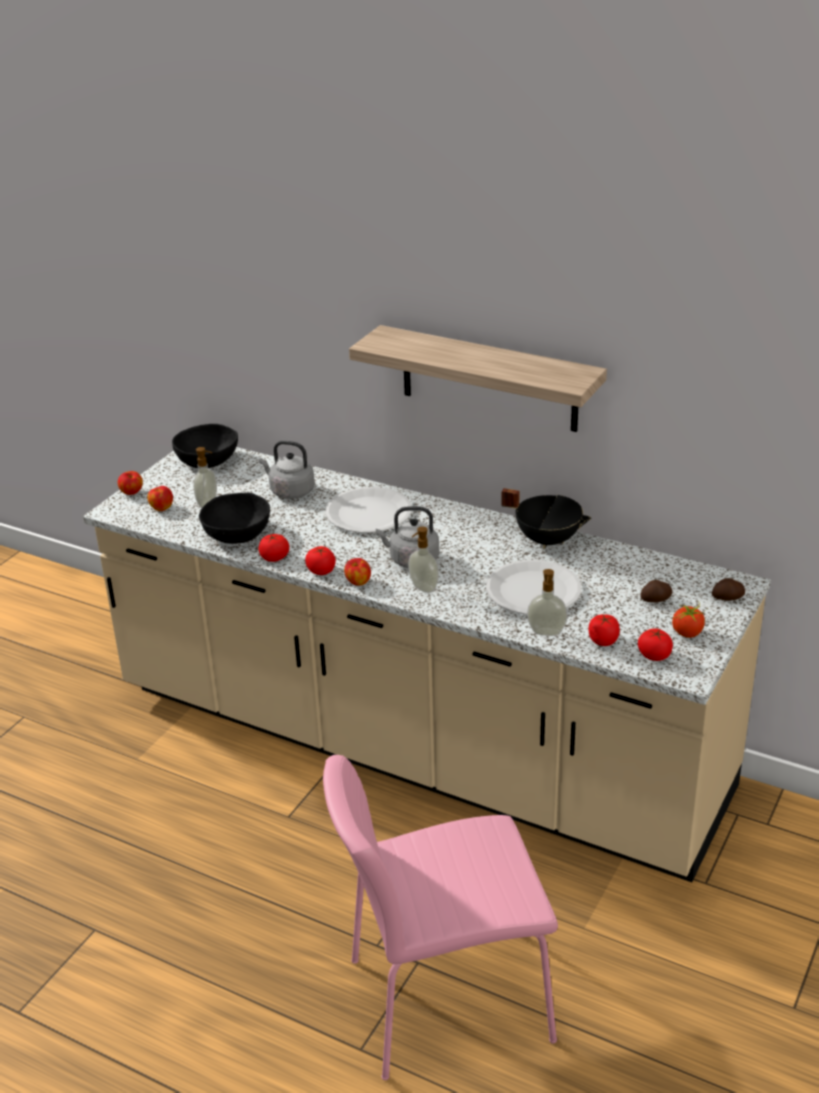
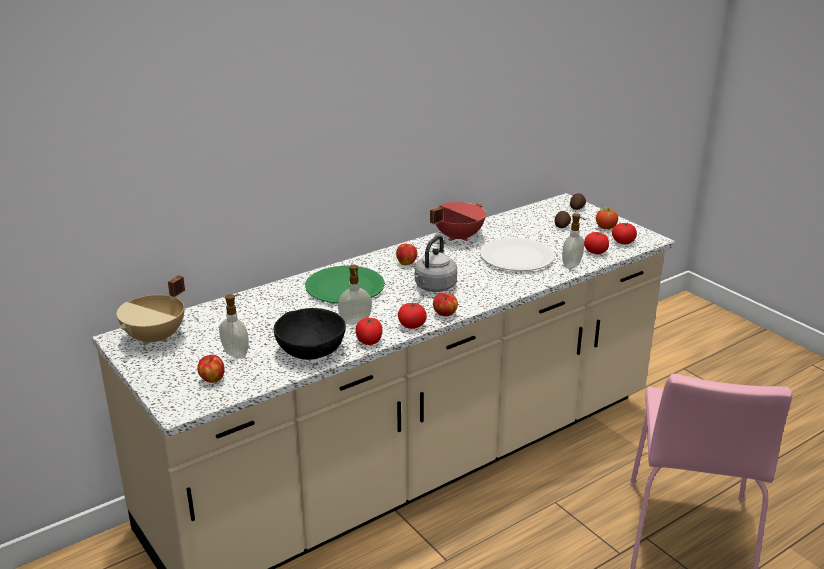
camera: 65 degrees left, 5 degrees down
apple [118,471,143,495] -> apple moved to [396,244,417,265]
black bowl [172,424,238,468] -> beige cooking pot [117,275,185,346]
grey kettle [259,441,315,499] -> none
white plate [325,487,412,533] -> green plate [305,266,385,303]
shelf [349,325,607,432] -> none
soap dispenser [409,527,439,593] -> soap dispenser moved to [338,265,372,325]
black cooking pot [502,488,591,549] -> red cooking pot [430,202,486,241]

